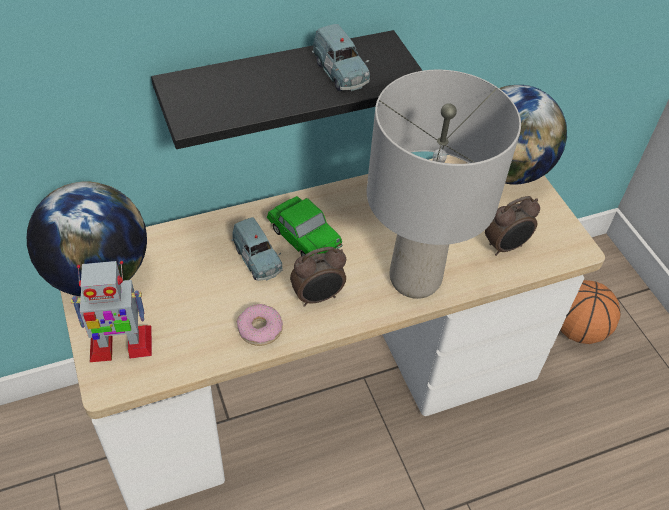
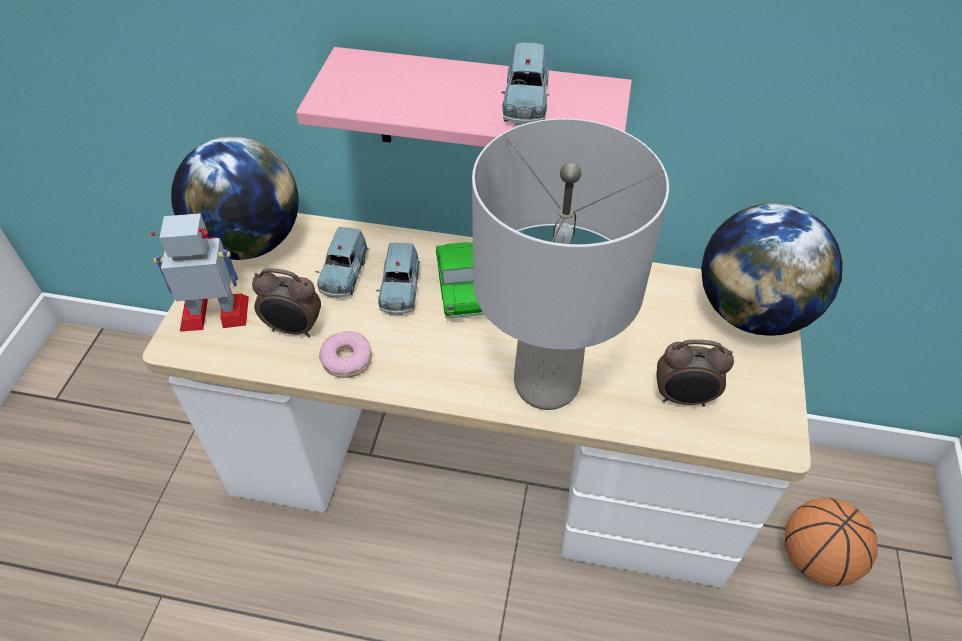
camera: 35 degrees right, 0 degrees up
toy robot [71,261,152,362] -> toy robot turned 150 degrees clockwise [151,213,249,331]
black shelf [151,30,423,149] -> pink shelf [296,47,632,147]
alarm clock [290,247,346,307] -> alarm clock moved to [252,268,321,337]
none -> blue toy car [315,227,369,298]

